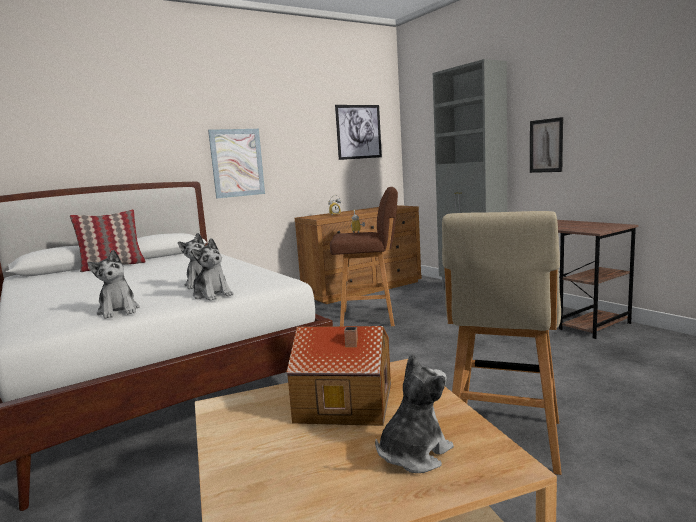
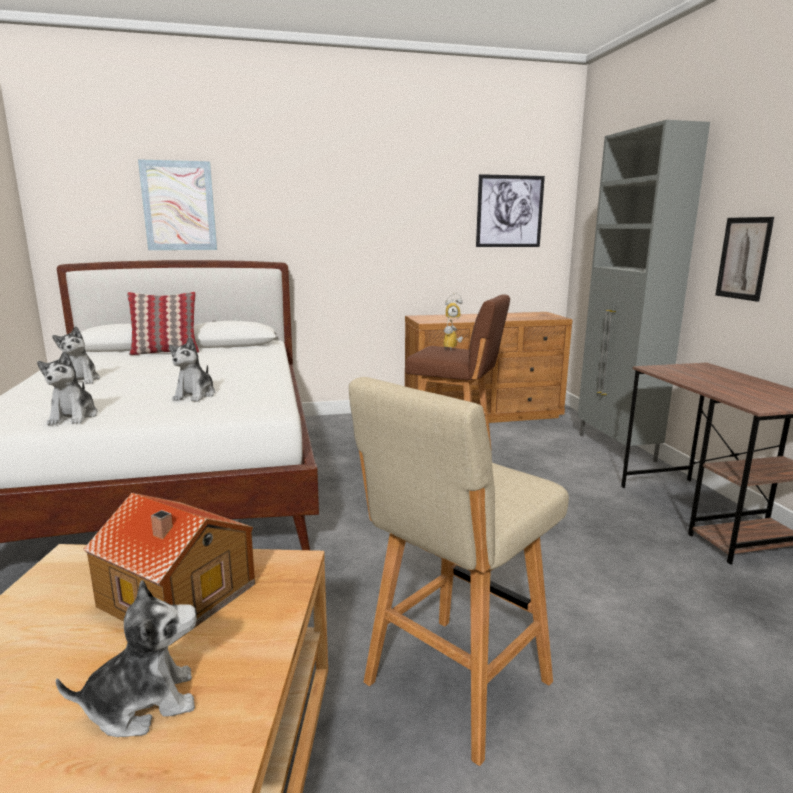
camera: 20 degrees right, 5 degrees up
plush toy [191,238,234,301] -> plush toy moved to [52,326,100,384]
picture [208,129,265,198] -> picture moved to [138,159,217,250]

